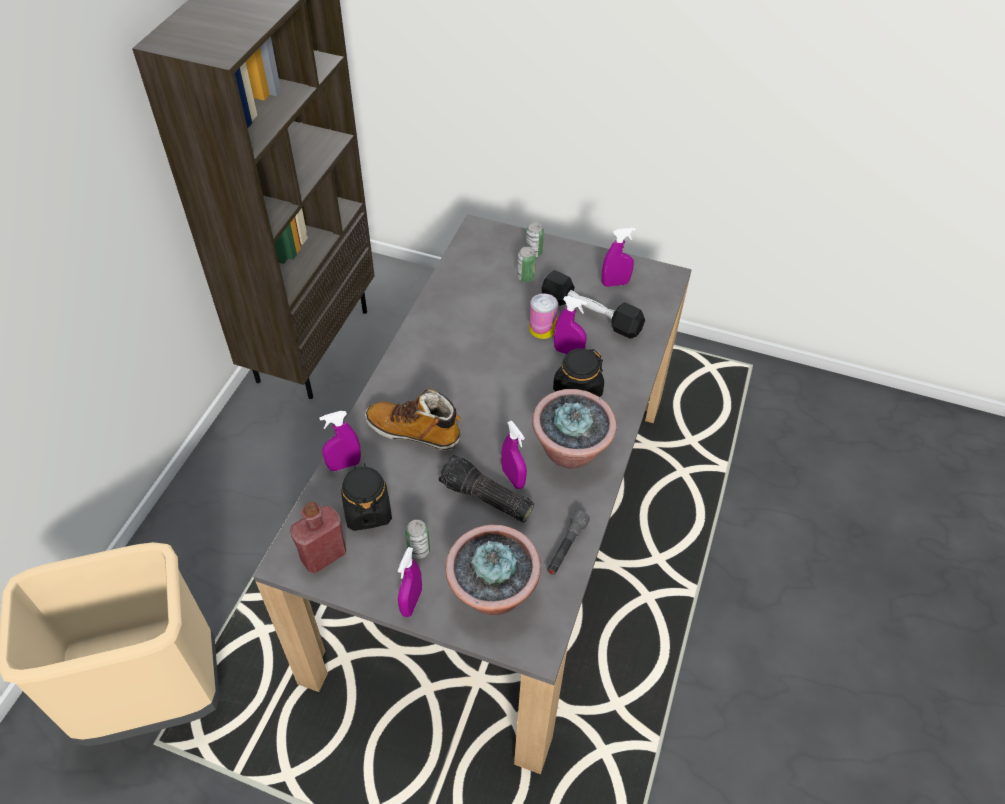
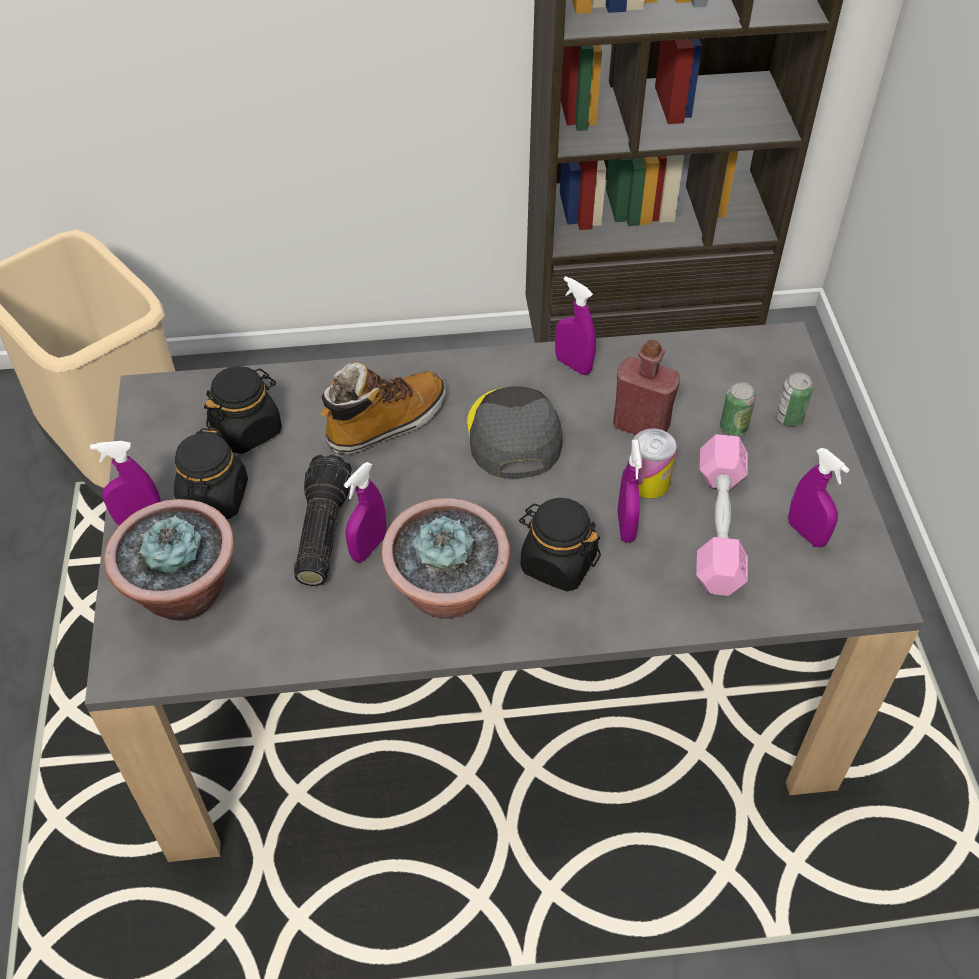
camera: 65 degrees right, 0 degrees up
red bottle [290,502,346,573] -> red bottle moved to [613,339,680,435]
purple spray bottle [319,411,361,471] -> purple spray bottle moved to [555,276,596,375]
boot [365,389,461,451] -> boot turned 60 degrees clockwise [320,362,446,454]
can [405,520,430,559] -> black jar [174,428,248,519]
black dumbbell [542,270,645,339] -> pink dumbbell [696,434,748,596]
grey flashlight [547,510,590,575] -> none
none -> grey cap [467,386,563,478]

